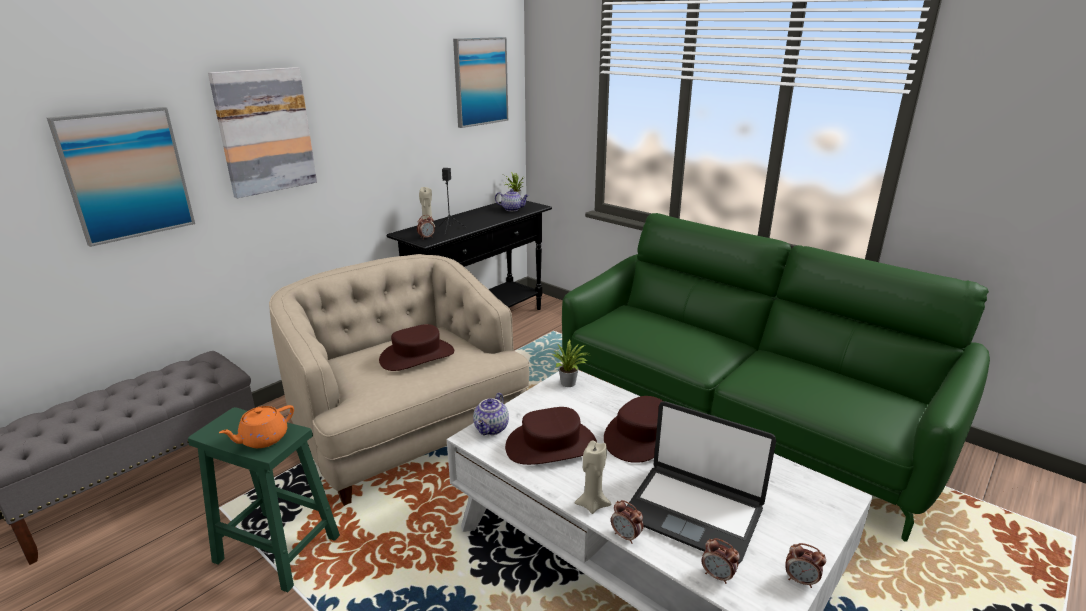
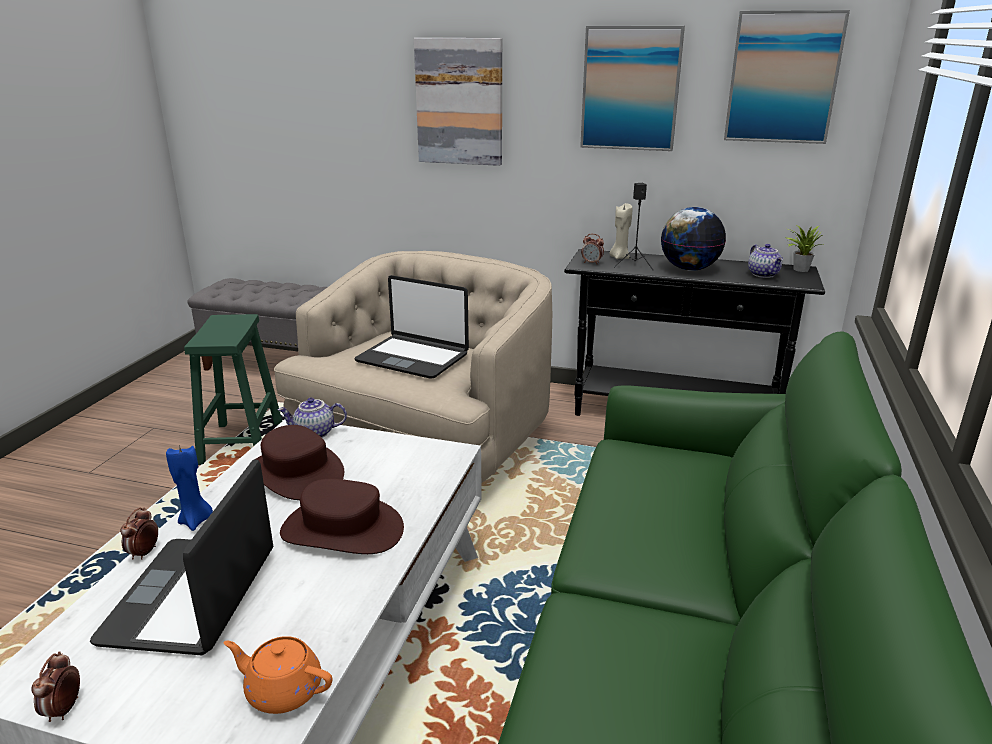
camera: 65 degrees right, 0 degrees up
picture [47,107,195,247] -> picture moved to [580,26,685,151]
orange teapot [219,405,294,448] -> orange teapot moved to [223,636,333,714]
brown hat [379,324,454,371] -> laptop [354,275,469,379]
potted plant [552,340,588,387] -> none
beige candle [574,440,611,514] -> blue candle [166,445,213,531]
alarm clock [701,538,740,584] -> none
none -> globe [661,207,726,271]

